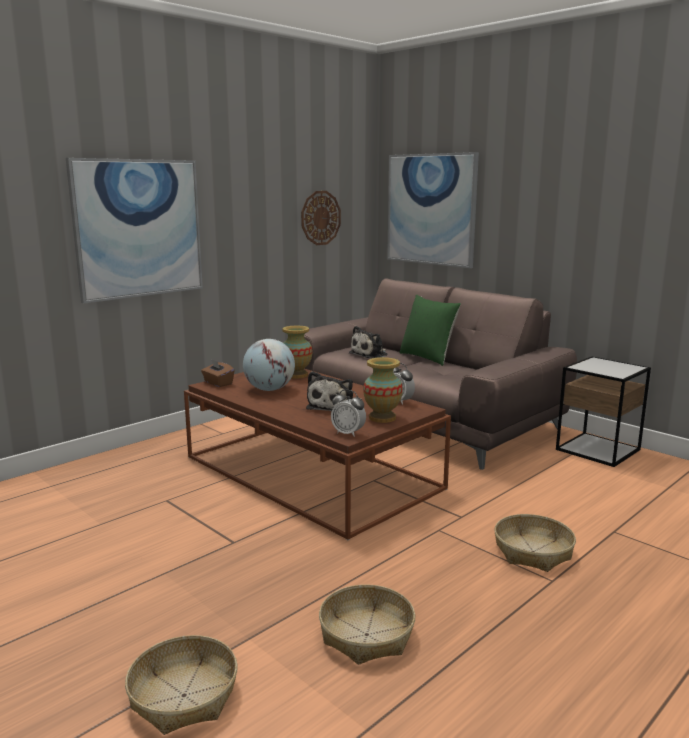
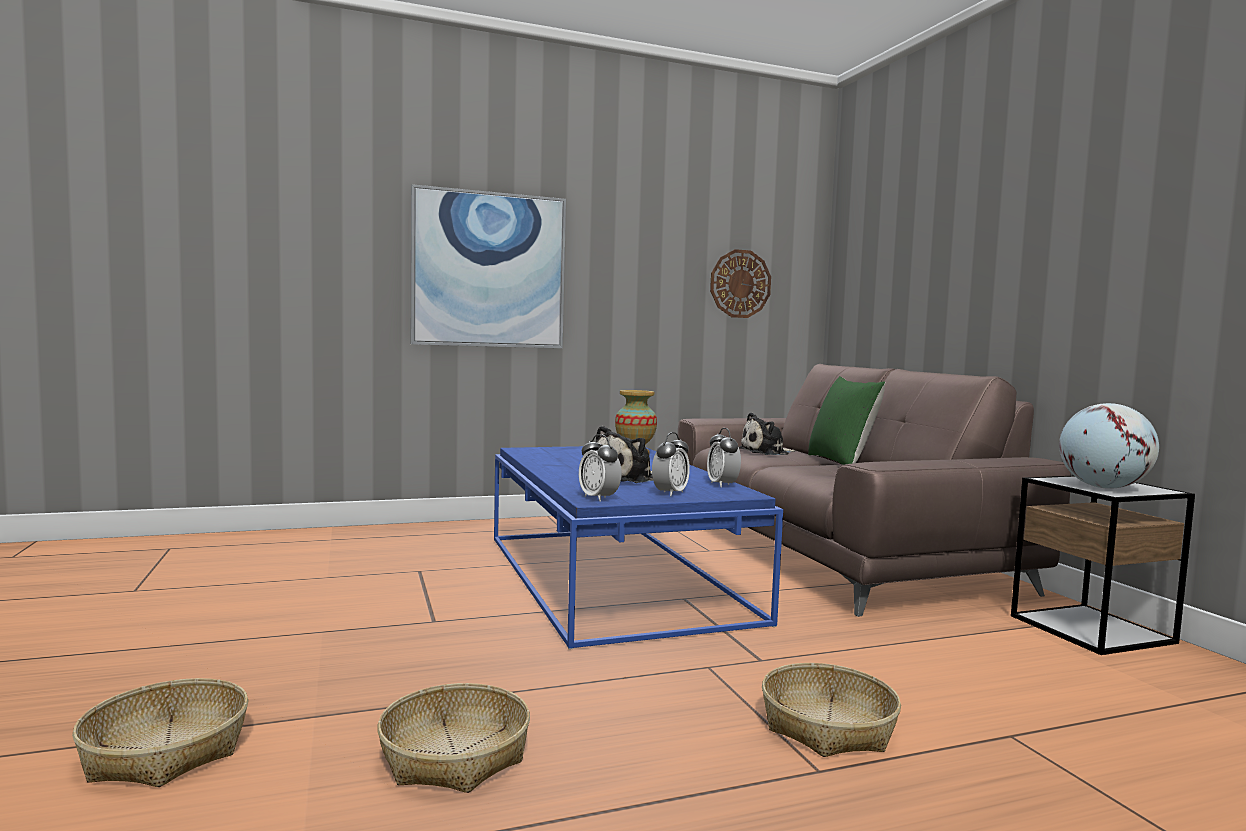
camera: 25 degrees right, 10 degrees down
brown coffee table [184,369,451,540] -> blue coffee table [494,446,783,650]
brown tissue box [201,359,235,387] -> none
globe [243,339,295,391] -> globe moved to [1059,403,1159,489]
vase [363,357,403,423] -> alarm clock [652,432,690,496]
picture [387,152,479,268] -> none

